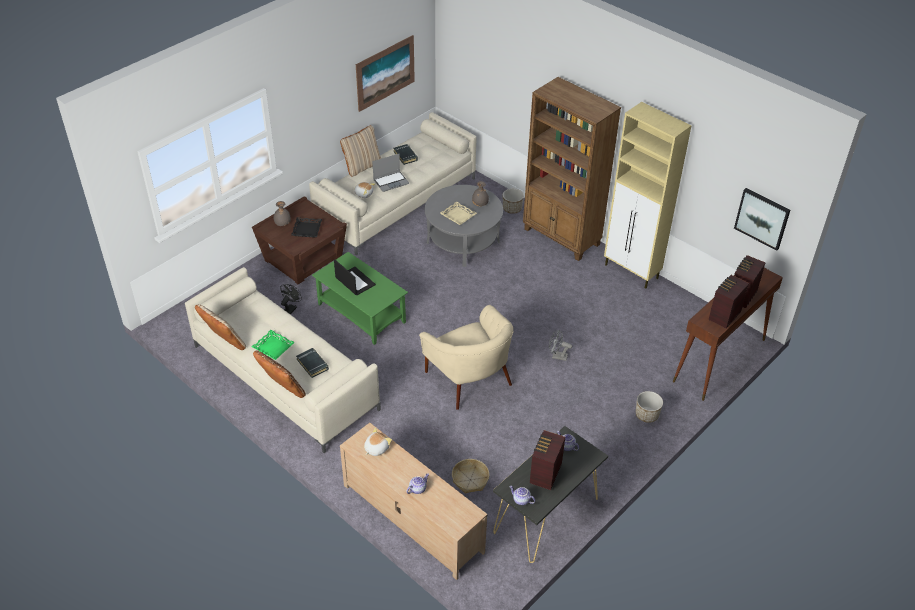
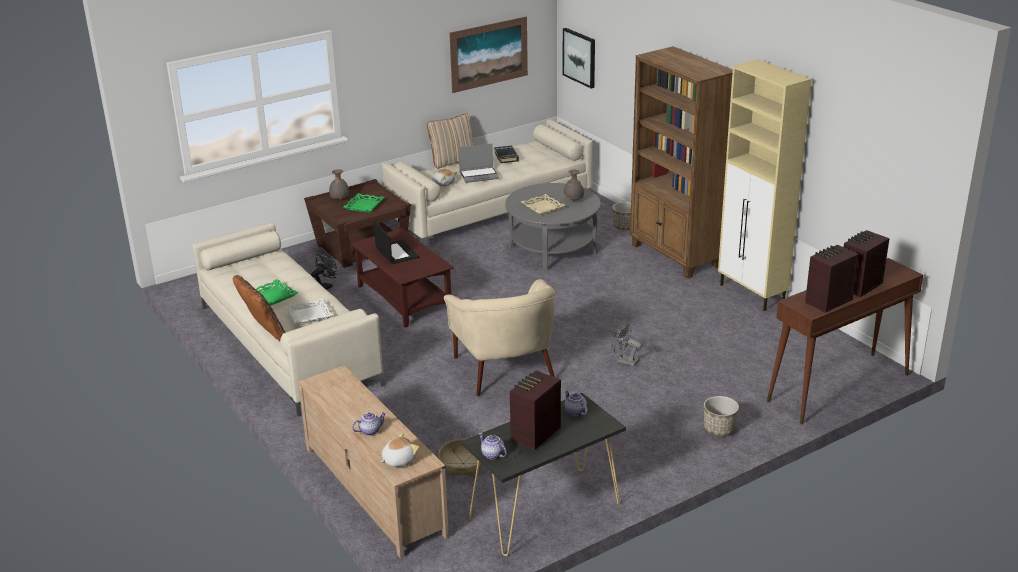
camera: 15 degrees right, 15 degrees down
beige pillow [195,304,246,350] -> none
black tray [291,217,322,237] -> green tray [344,193,384,213]
black book [296,348,329,378] -> white tray [286,299,333,325]
green coffee table [312,252,408,345] -> brown coffee table [351,228,454,328]
plush toy [364,428,392,456] -> plush toy moved to [380,432,419,467]
picture [734,188,790,251] -> picture moved to [563,28,595,89]

